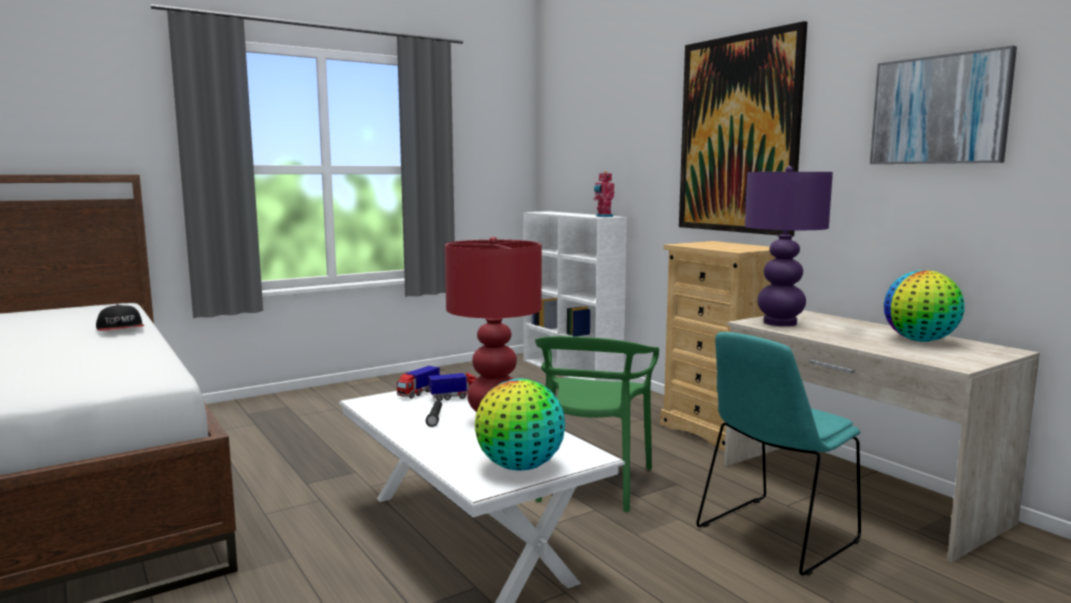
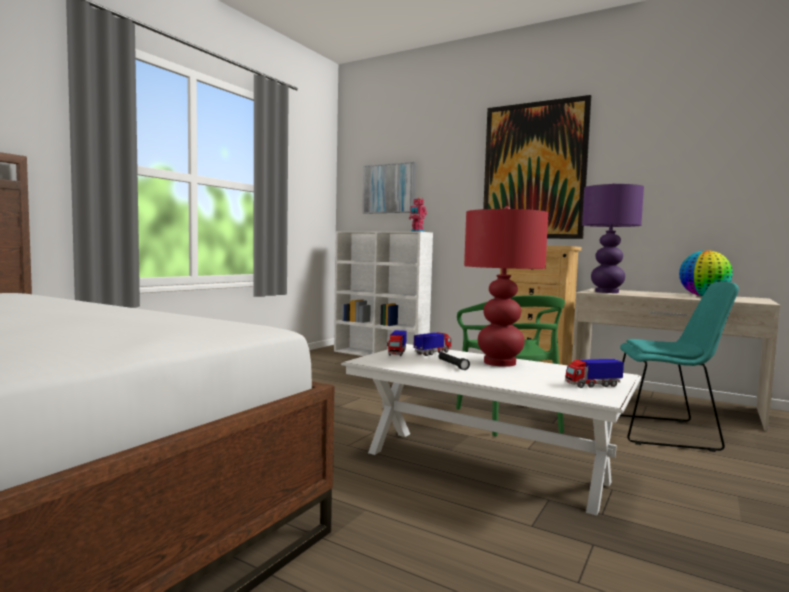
camera: 25 degrees left, 5 degrees down
cap [96,305,145,331] -> none
globe [475,379,565,470] -> toy truck [565,359,624,388]
turquoise chair [696,332,861,576] -> turquoise chair turned 105 degrees counterclockwise [619,281,739,452]
picture [870,46,1017,164] -> picture moved to [362,162,416,214]

